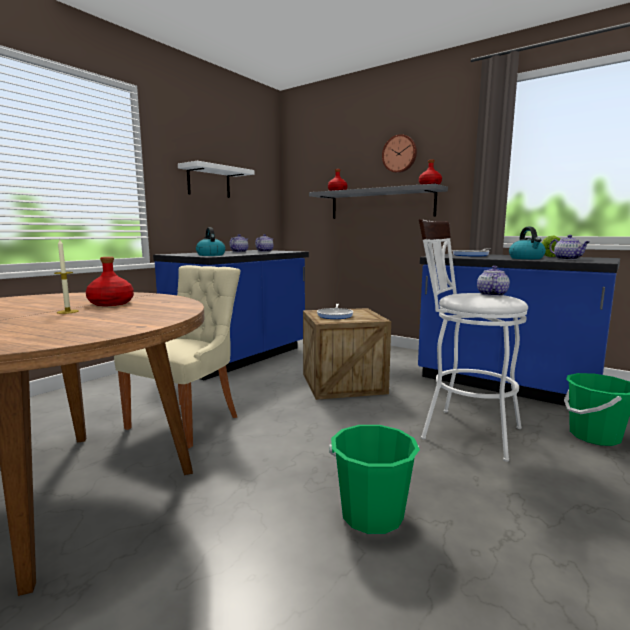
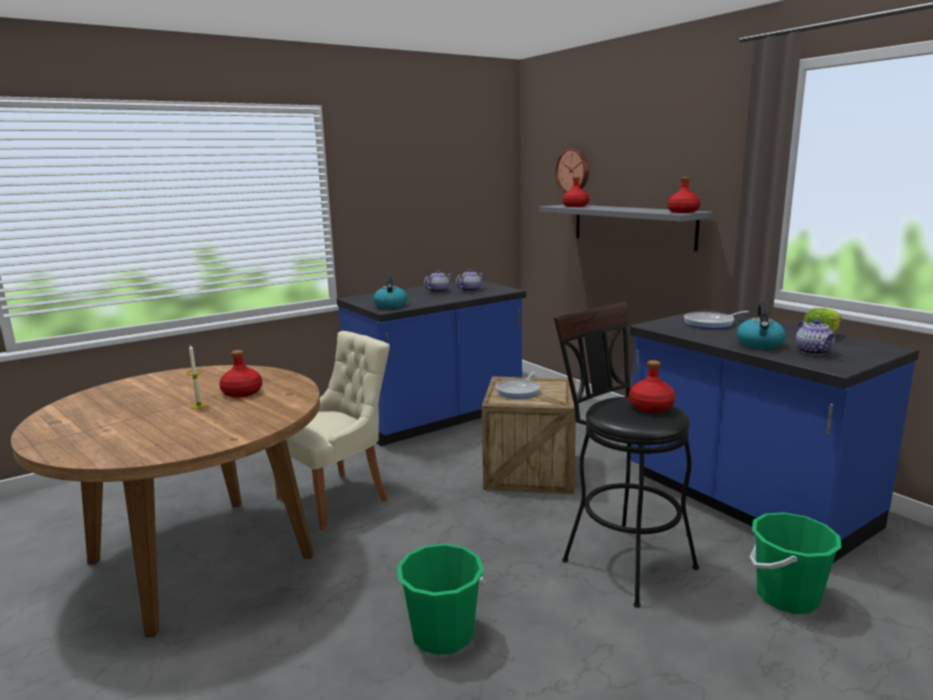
camera: 20 degrees right, 5 degrees up
white shelf [178,161,255,198] -> none
wall clock [382,134,417,173] -> wall clock moved to [555,148,589,192]
white stool [419,219,528,462] -> black stool [554,302,699,608]
teapot [477,266,510,296] -> red bottle [629,360,675,413]

